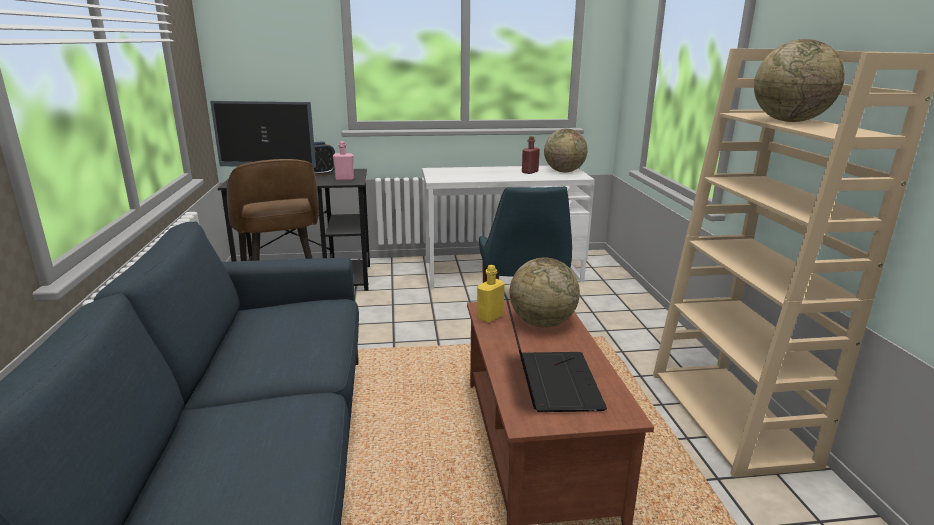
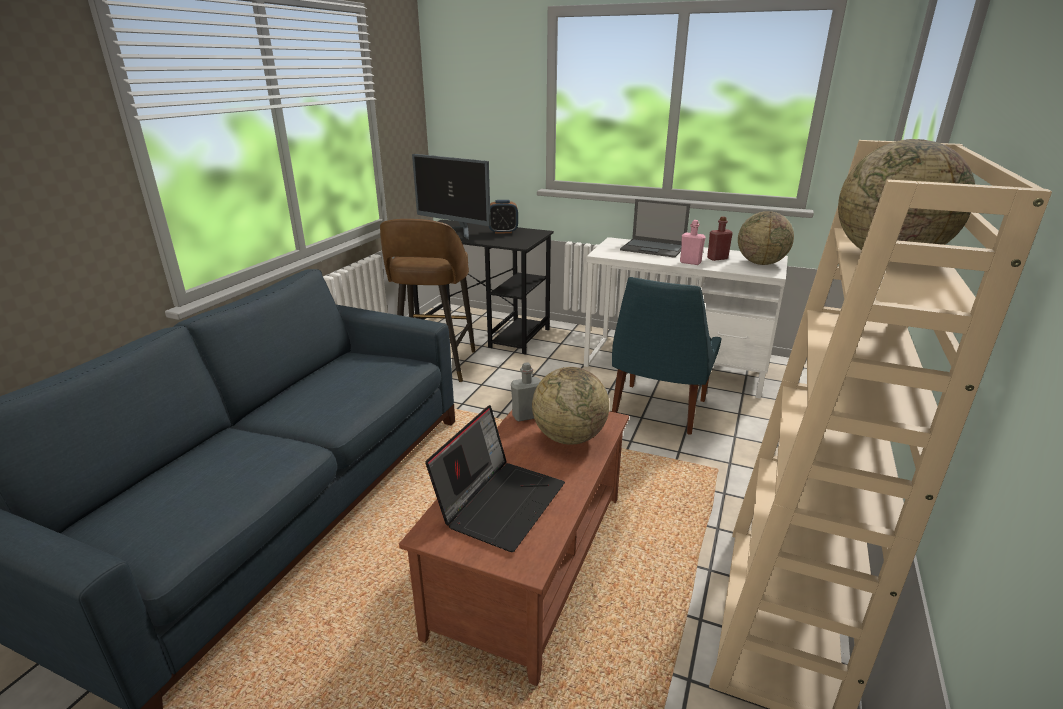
camera: 30 degrees right, 5 degrees up
pink bottle [333,141,354,180] -> pink bottle moved to [680,220,706,265]
yellow bottle [477,265,505,323] -> grey bottle [511,362,541,421]
none -> laptop [620,199,690,258]

